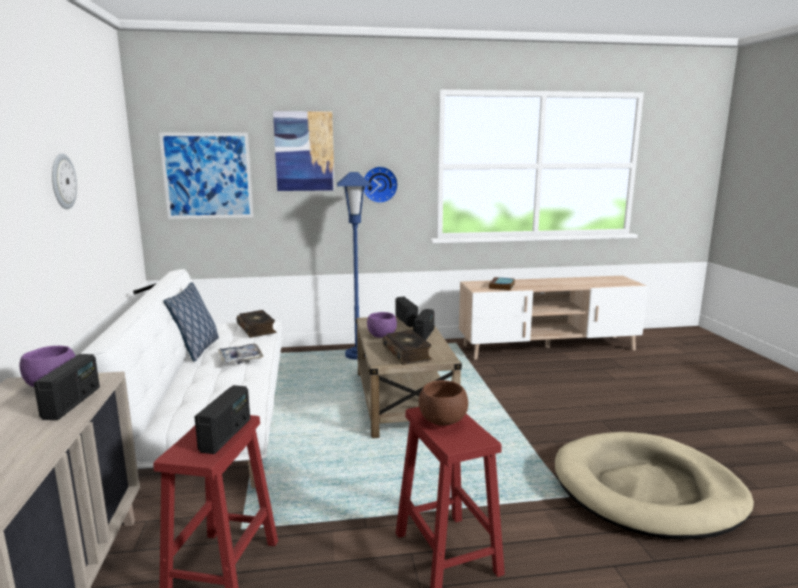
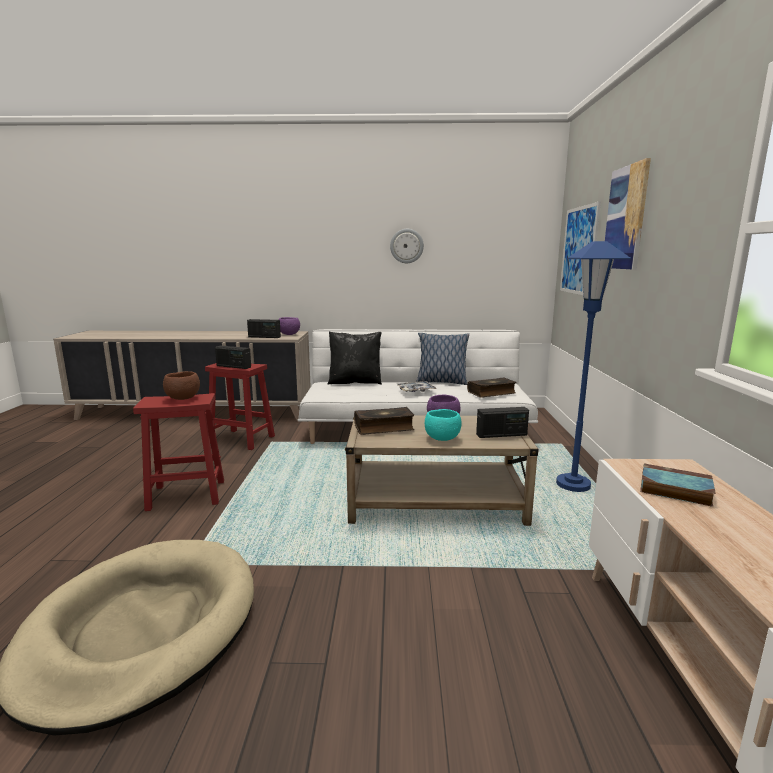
camera: 100 degrees right, 0 degrees up
wall clock [364,166,398,203] -> none
radio [413,309,434,341] -> turquoise bowl [425,409,462,441]
none -> black pillow [328,332,382,385]

